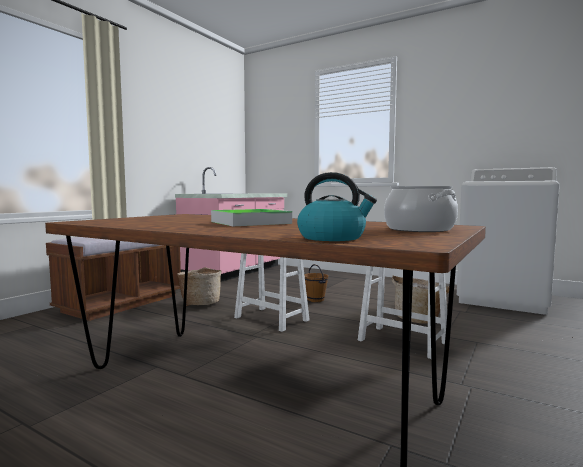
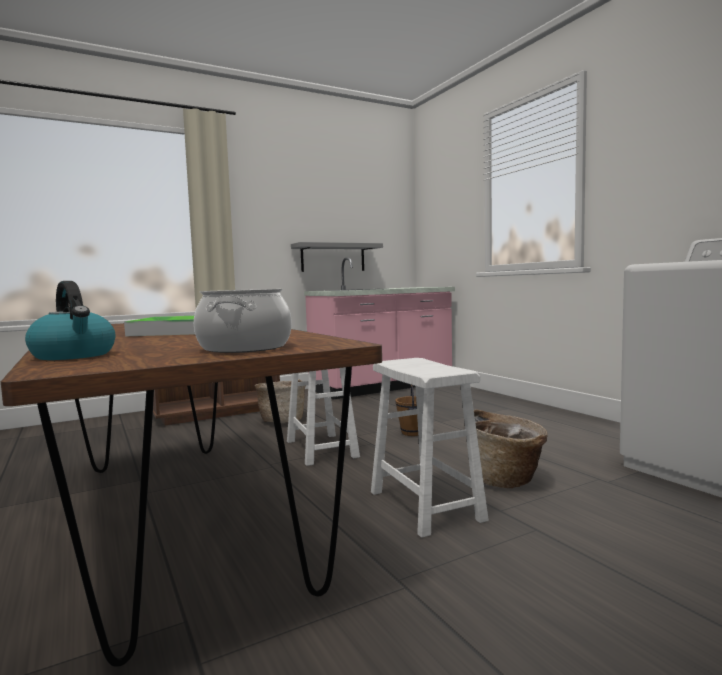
camera: 30 degrees right, 0 degrees up
none -> grey shelf [291,242,383,272]

